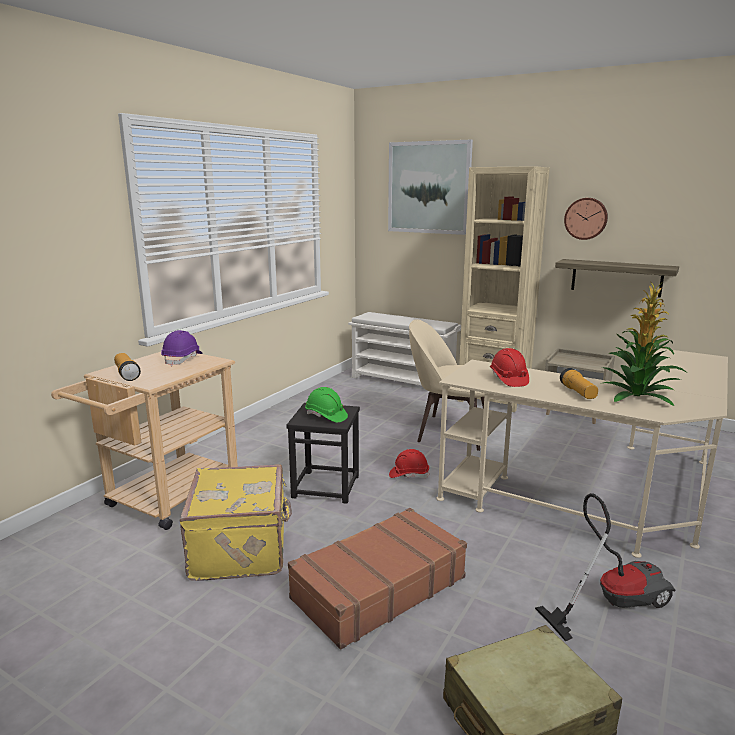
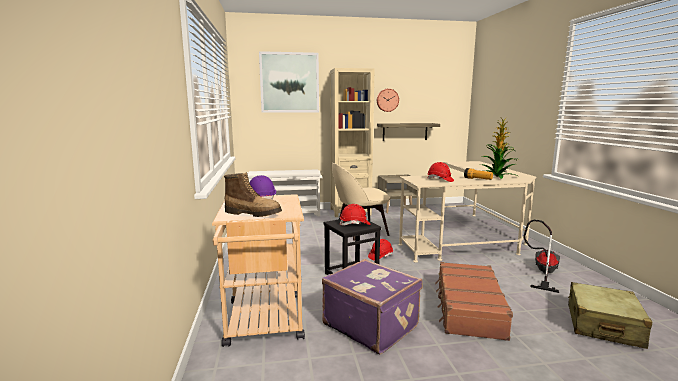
camera: 40 degrees left, 5 degrees down
flashlight [114,353,141,381] -> boot [224,173,282,217]
yellow suitcase [179,464,292,581] -> purple suitcase [322,259,422,355]
green hard hat [305,387,348,423] -> red hard hat [340,204,370,226]

